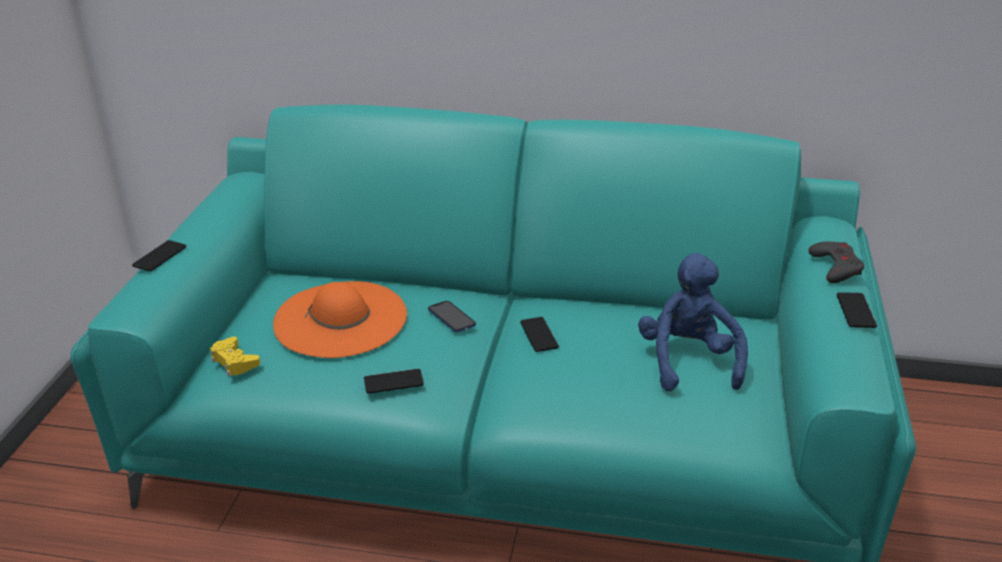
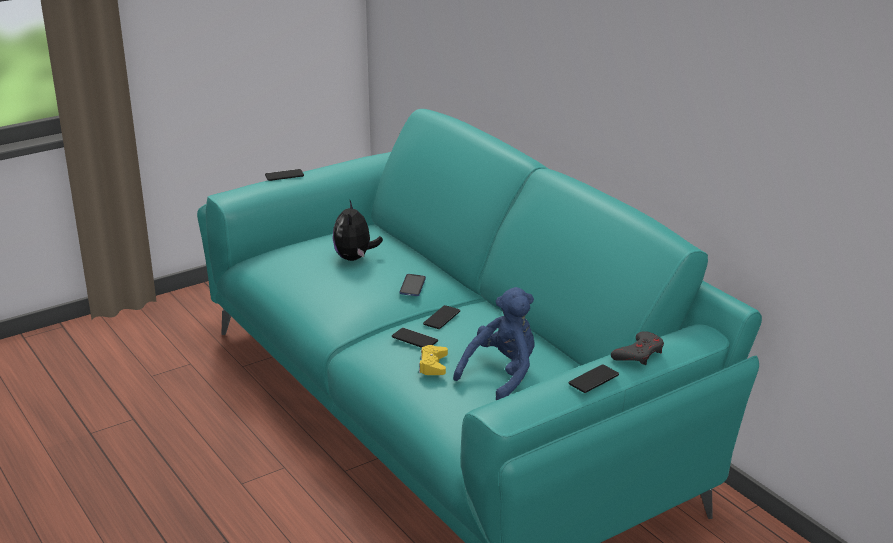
camera: 45 degrees right, 5 degrees down
yellow game controller [210,337,260,377] -> yellow game controller moved to [419,345,448,375]
orange hat [273,281,407,358] -> plush toy [332,201,383,261]
phone [364,369,424,394] -> phone moved to [392,328,438,348]

